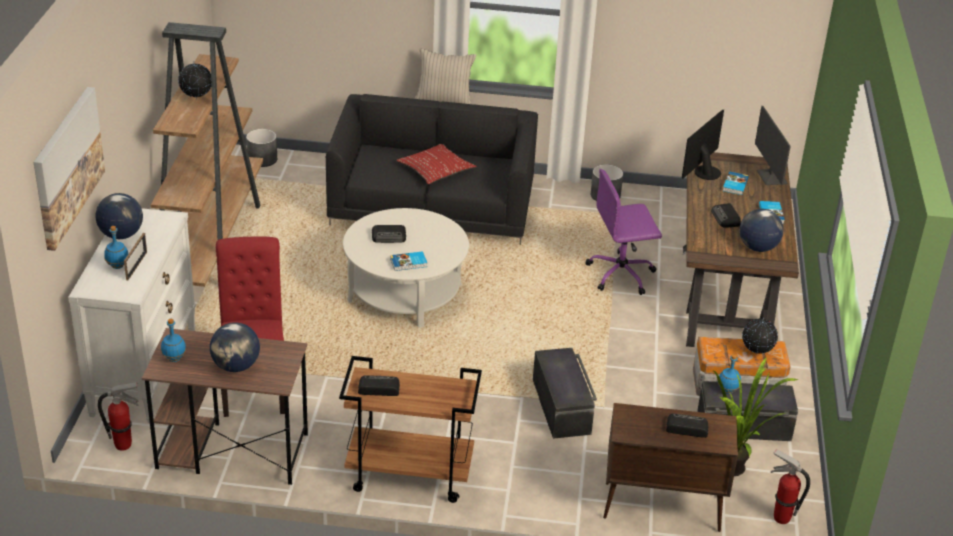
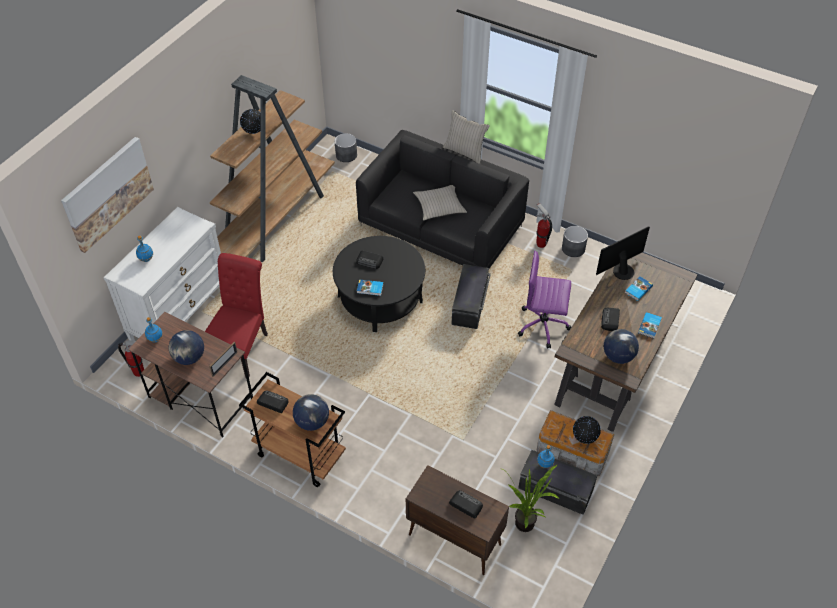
camera: 25 degrees right, 15 degrees up
globe [95,193,143,239] -> globe moved to [293,394,329,431]
picture frame [124,233,147,280] -> picture frame moved to [209,342,238,377]
white coffee table [343,208,469,327] -> black coffee table [333,236,425,332]
red pillow [396,144,477,184] -> beige pillow [413,185,467,221]
black storage box [533,348,597,439] -> black storage box moved to [452,264,491,329]
monitor [755,106,791,185] -> none
fire extinguisher [771,449,810,524] -> fire extinguisher moved to [536,203,552,248]

